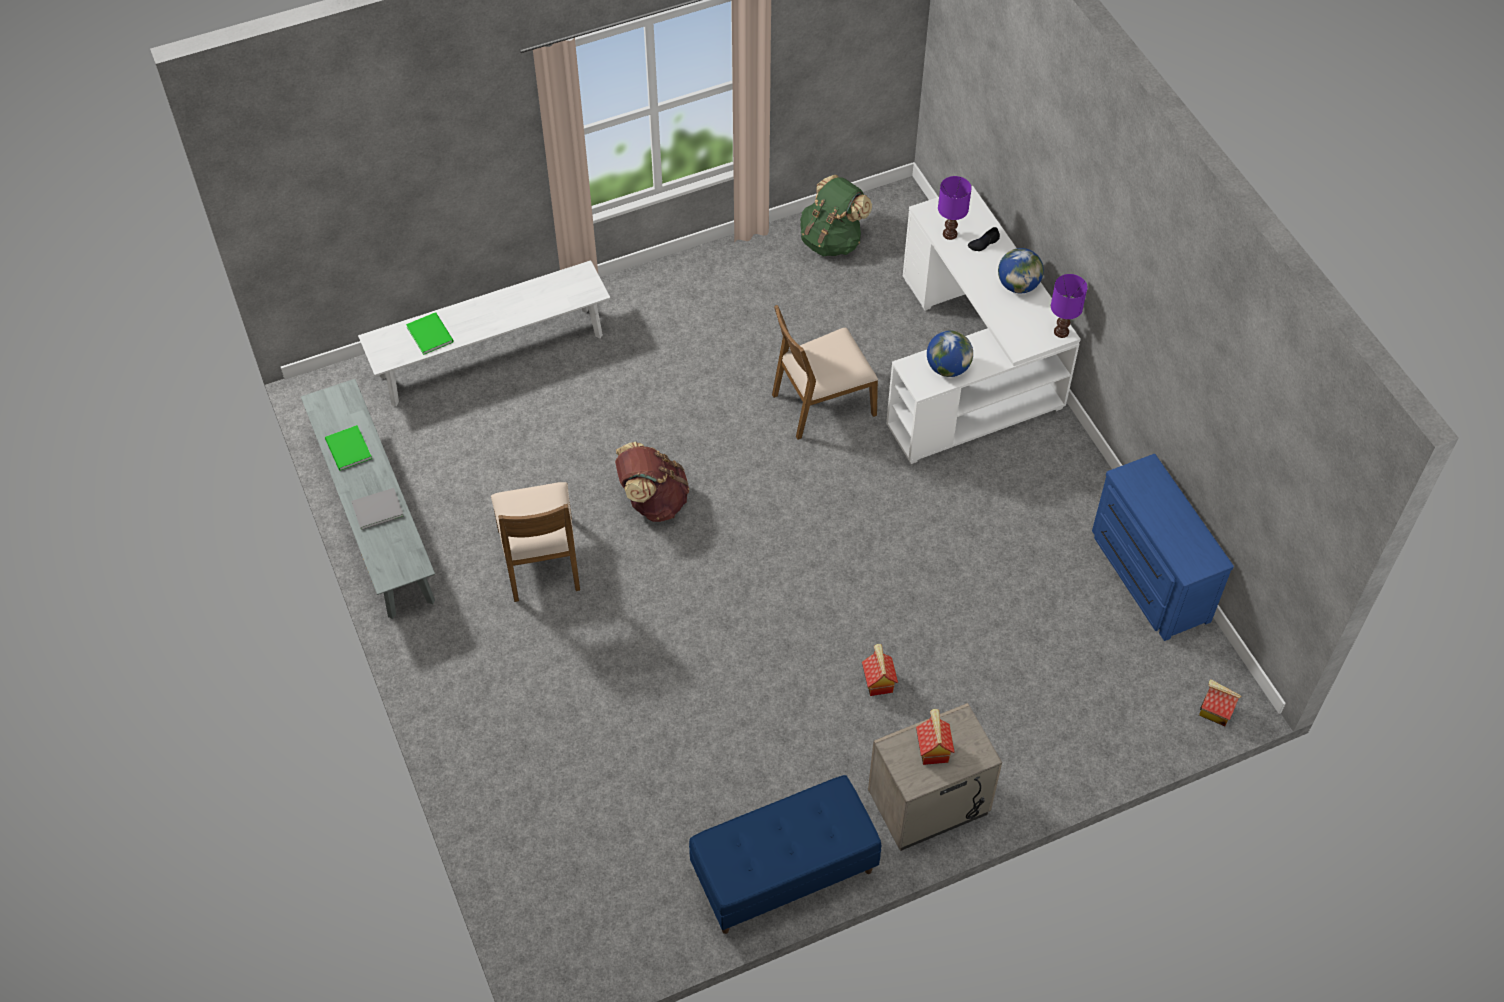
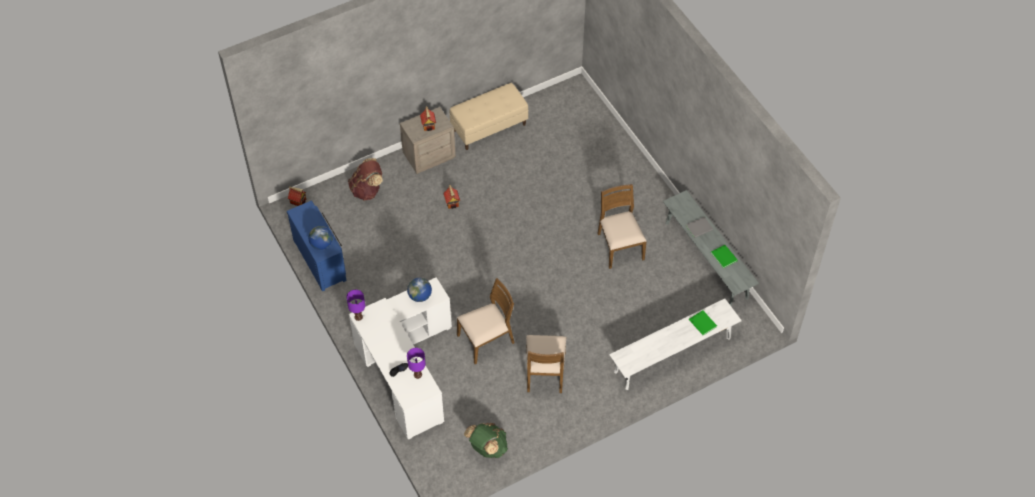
camera: 175 degrees right, 0 degrees up
brown backpack [615,442,689,522] -> brown backpack moved to [348,158,383,201]
blue bench [689,775,881,934] -> beige bench [450,83,528,150]
globe [998,248,1044,293] -> globe moved to [309,226,332,250]
none -> brown chair [526,335,566,393]

